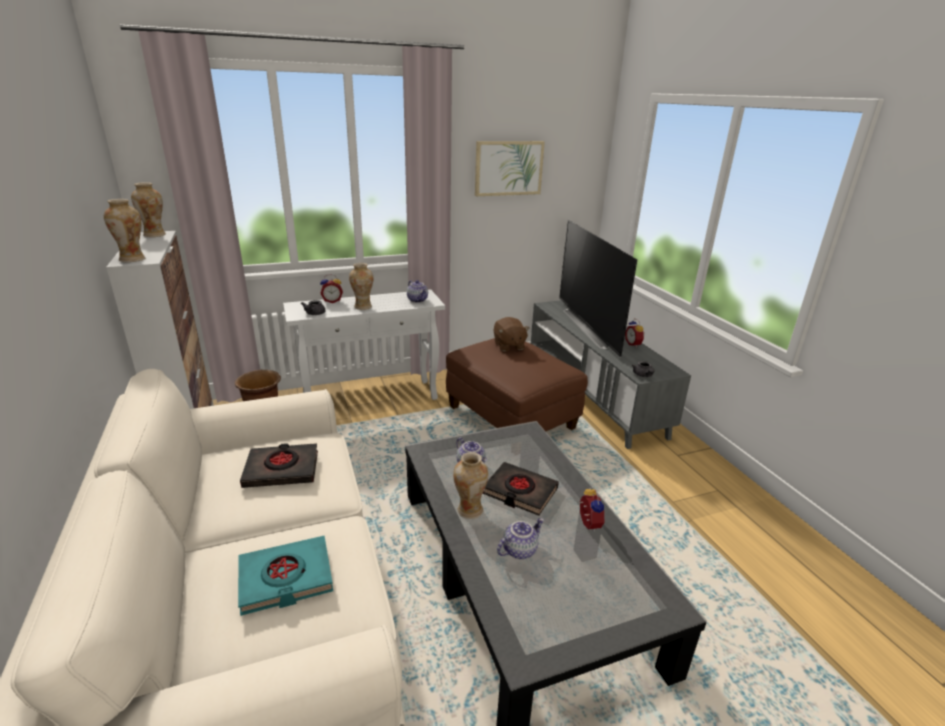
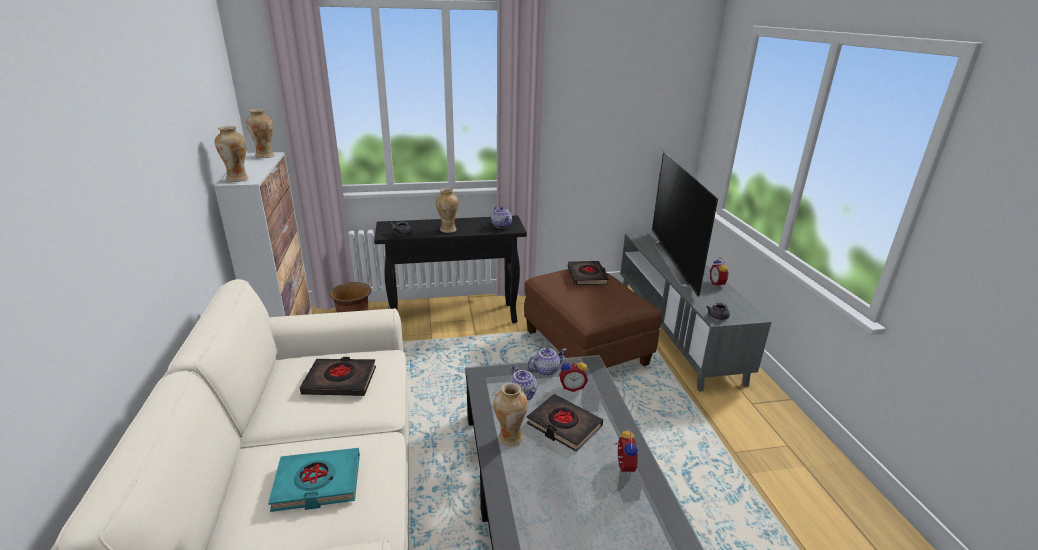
camera: 10 degrees right, 0 degrees up
white console table [283,289,445,400] -> black console table [374,215,527,323]
alarm clock [320,274,343,303] -> alarm clock moved to [559,358,588,392]
picture [475,141,545,196] -> none
brown plush toy [494,317,529,352] -> black book [568,261,609,285]
teapot [497,518,544,559] -> teapot moved to [527,348,567,376]

